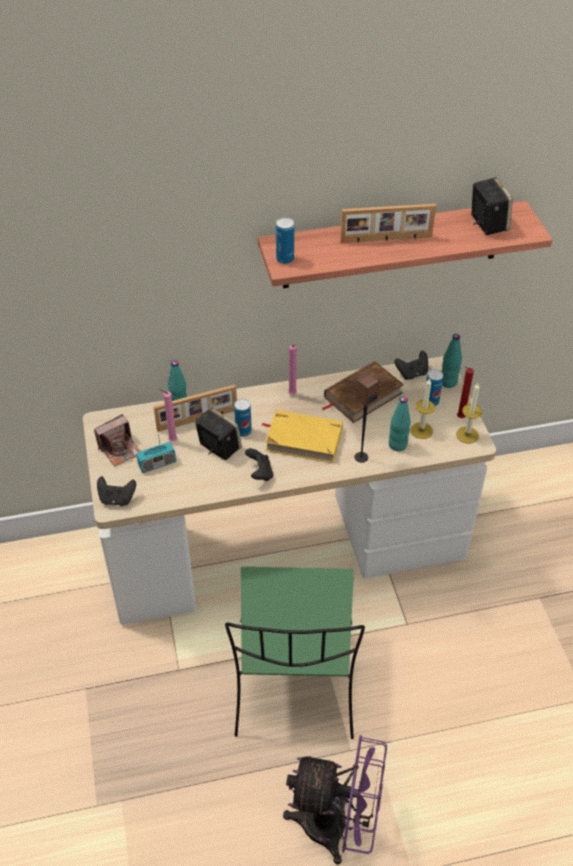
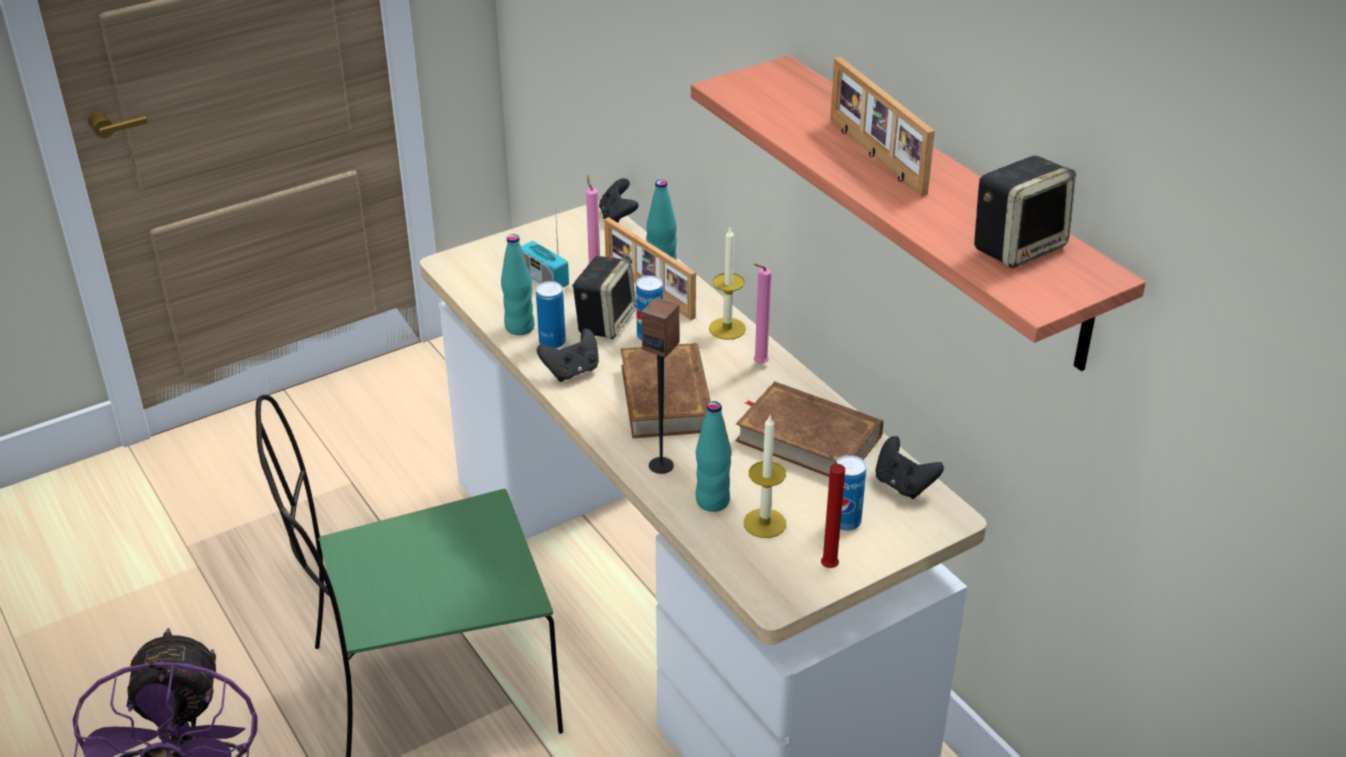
camera: 70 degrees right, 10 degrees down
camera [94,414,140,466] -> none
black game controller [97,476,136,506] -> black game controller moved to [599,178,638,223]
yellow book [262,410,343,463] -> brown book [621,343,711,438]
can [276,217,294,264] -> can moved to [536,281,566,349]
turquoise bottle [442,334,462,388] -> turquoise bottle moved to [501,234,535,335]
candle [456,383,482,444] -> candle moved to [709,228,746,340]

